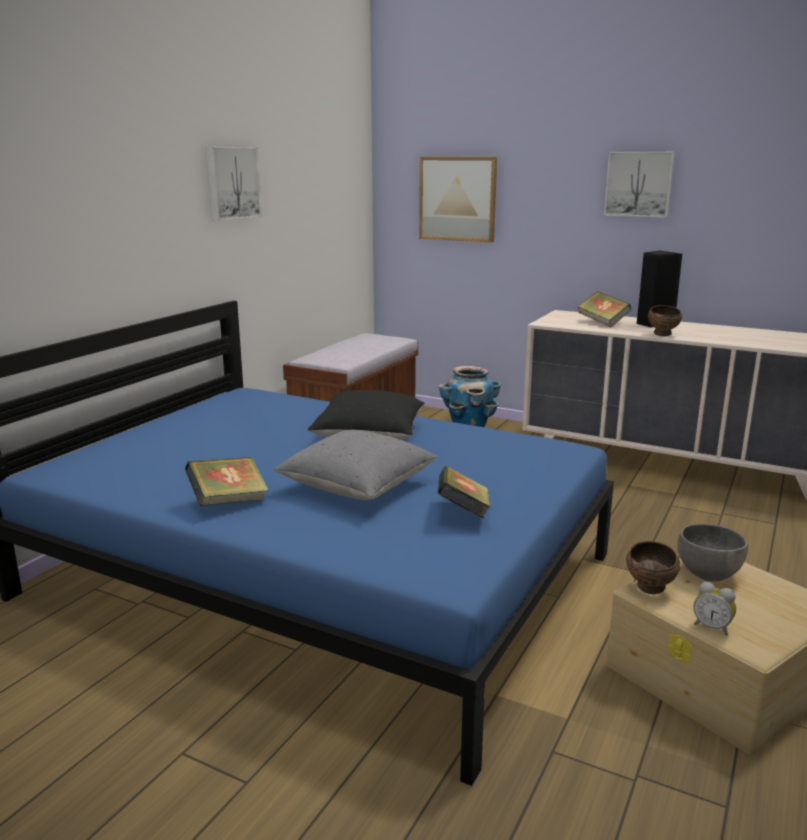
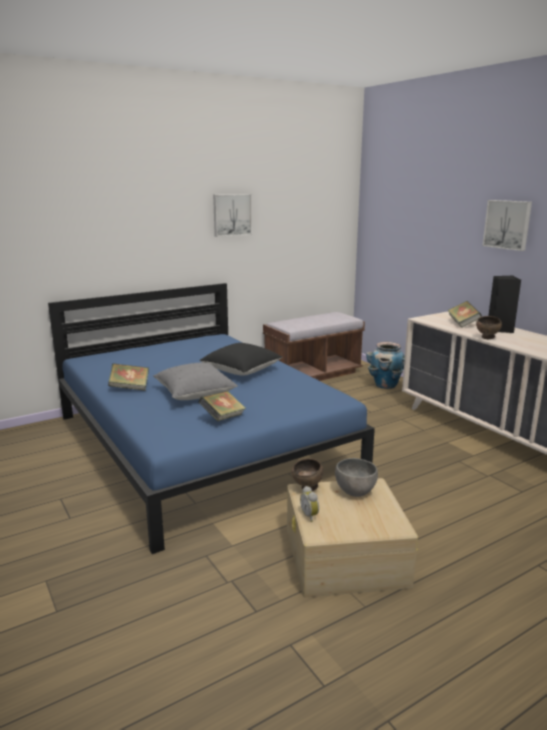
camera: 30 degrees right, 0 degrees up
picture [419,157,497,242] -> none

